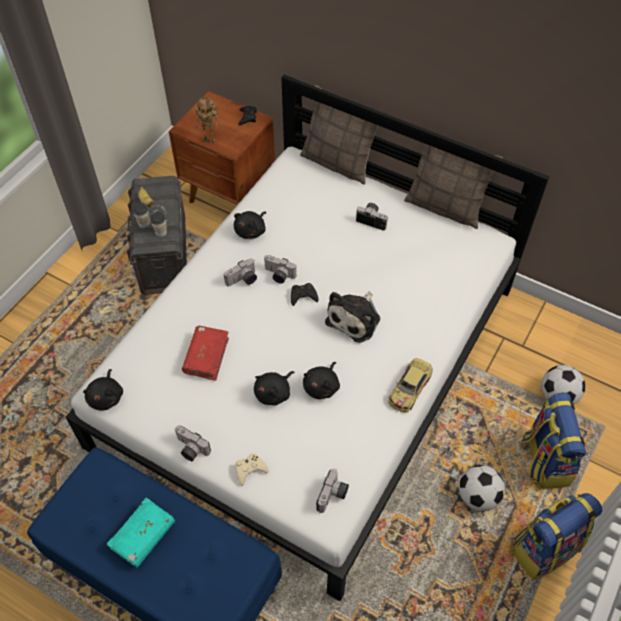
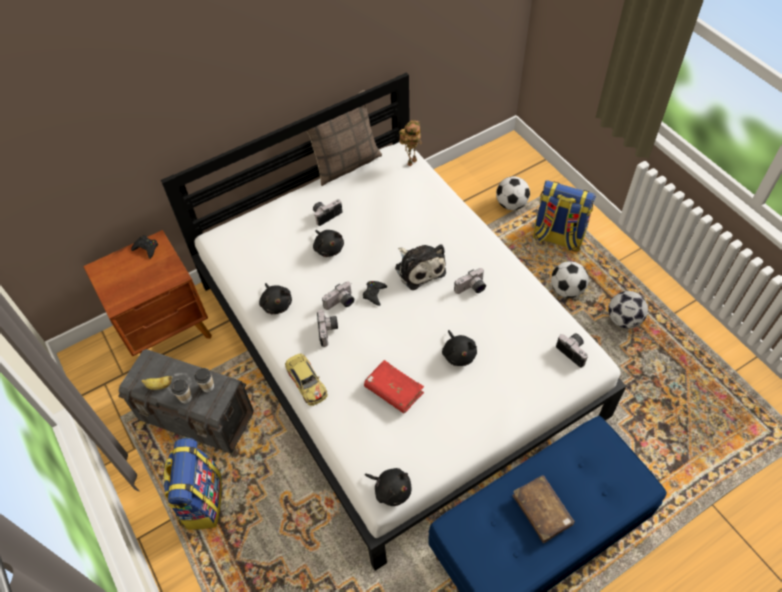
camera: 60 degrees left, 0 degrees up
turquoise book [107,498,175,568] -> brown book [512,475,575,543]
camera [175,426,211,461] -> camera moved to [454,268,486,294]
toy robot [195,97,218,144] -> toy robot moved to [399,120,422,166]
beige game controller [235,453,269,486] -> none
pillow [300,85,378,185] -> none
black plush toy [303,362,340,399] -> black plush toy moved to [313,230,344,257]
toy car [388,358,433,413] -> toy car moved to [285,353,328,406]
backpack [512,493,602,580] -> backpack moved to [164,438,222,530]
none -> football [608,291,648,329]

